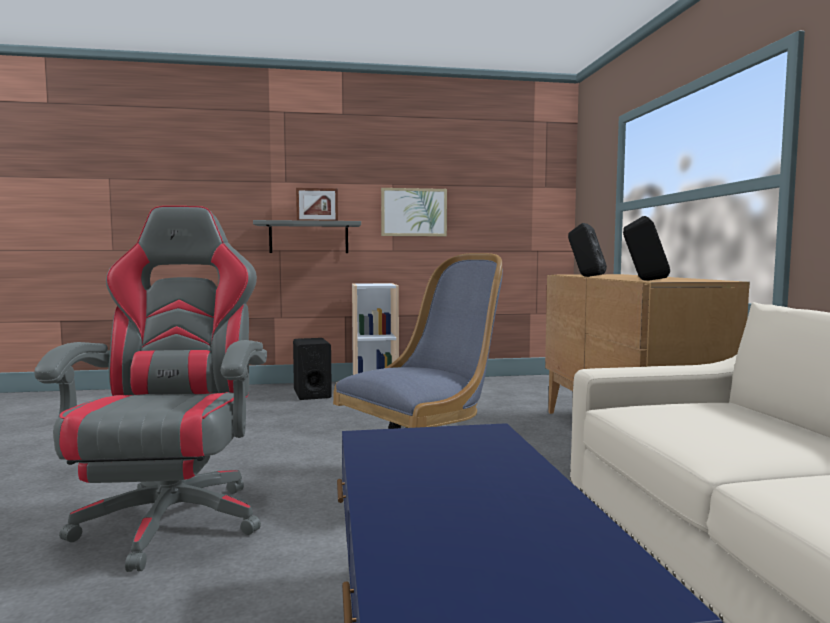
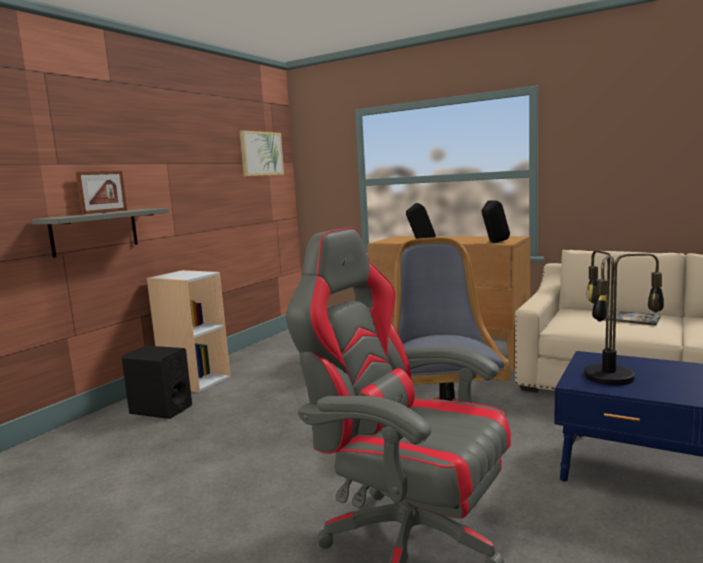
camera: 50 degrees left, 5 degrees up
picture [381,188,447,236] -> picture moved to [240,130,284,176]
none -> table lamp [584,250,664,385]
none -> book [605,310,661,326]

